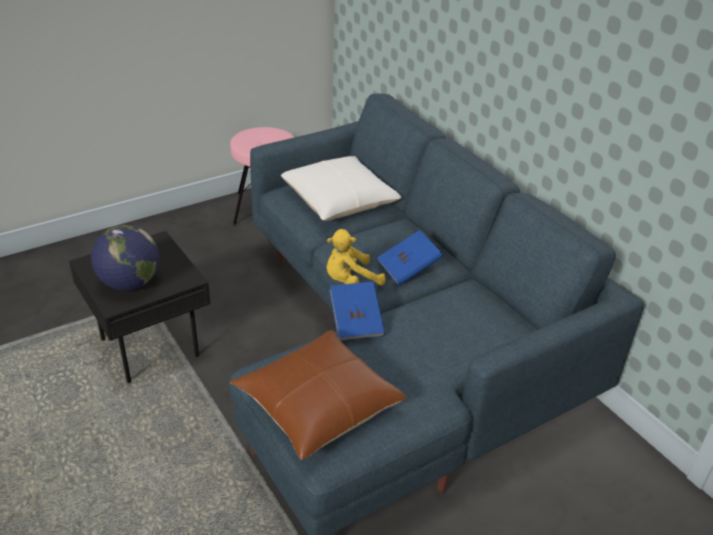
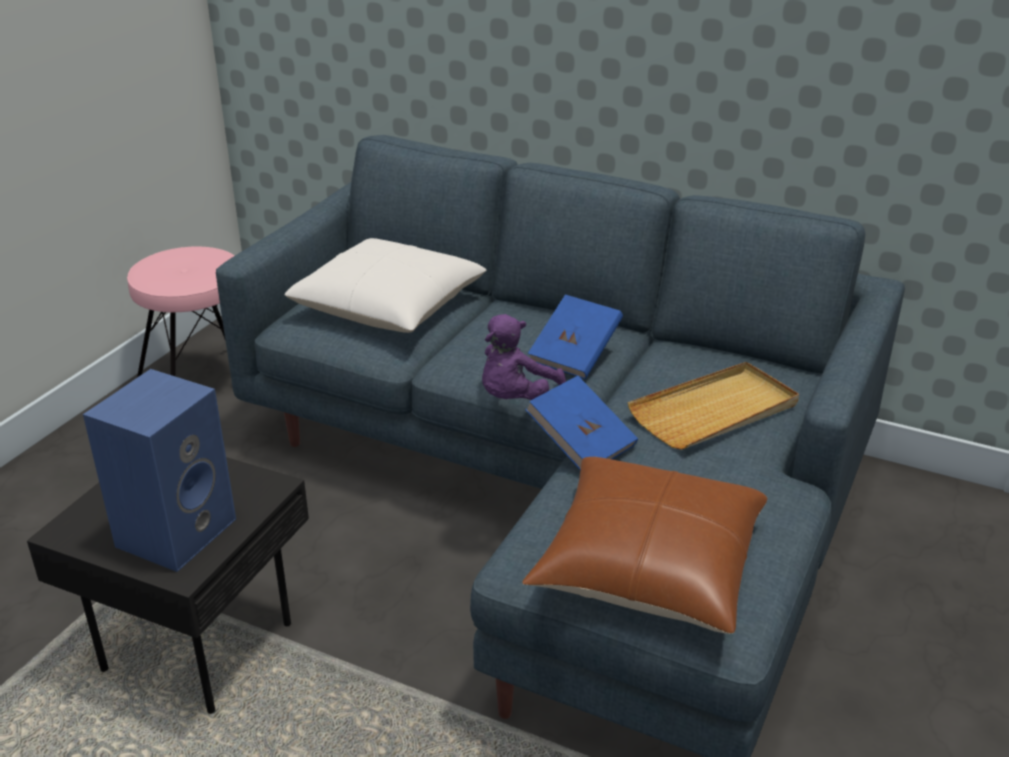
camera: 30 degrees left, 5 degrees down
globe [91,225,159,290] -> blue speaker [83,369,236,572]
yellow plush toy [326,229,386,285] -> purple plush toy [482,314,566,400]
none -> beige tray [627,362,799,450]

